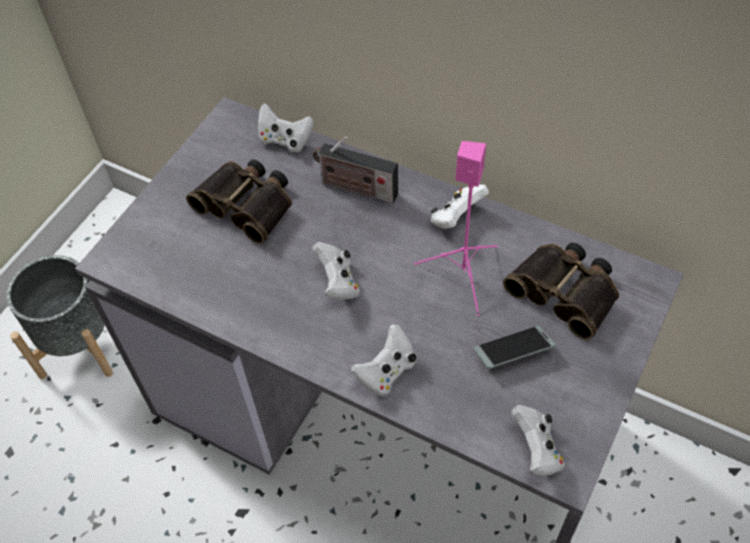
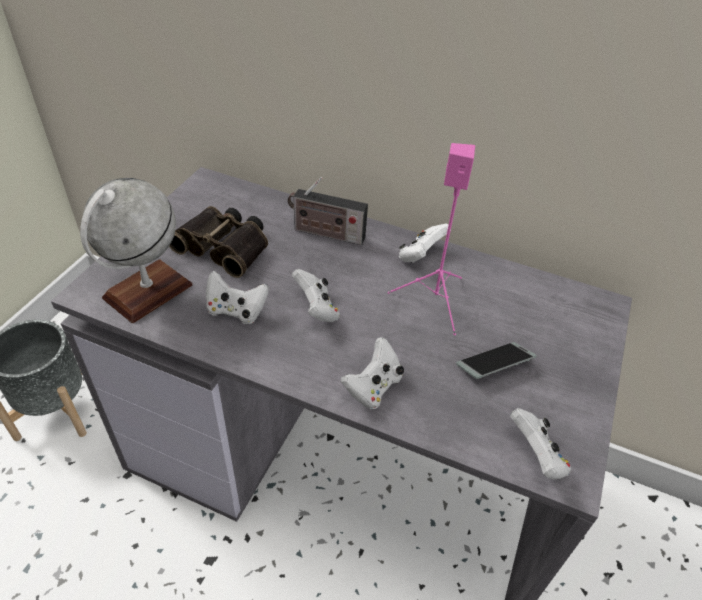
camera: 10 degrees left, 10 degrees down
white game controller [258,103,314,153] -> white game controller moved to [206,271,269,324]
binoculars [503,243,619,340] -> none
none -> globe [80,178,193,323]

